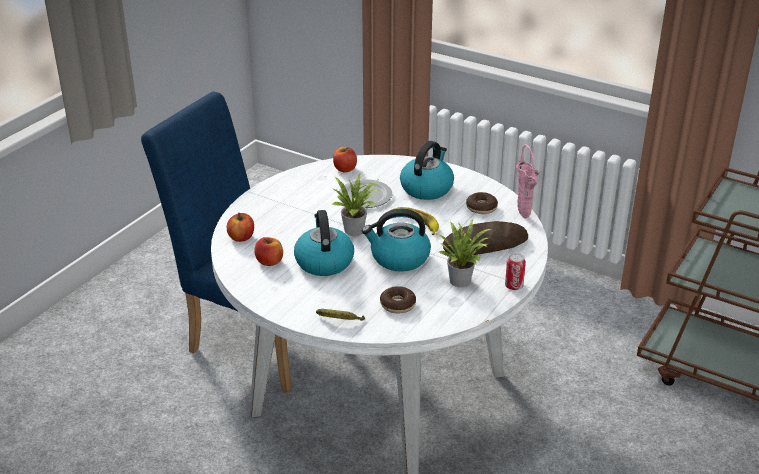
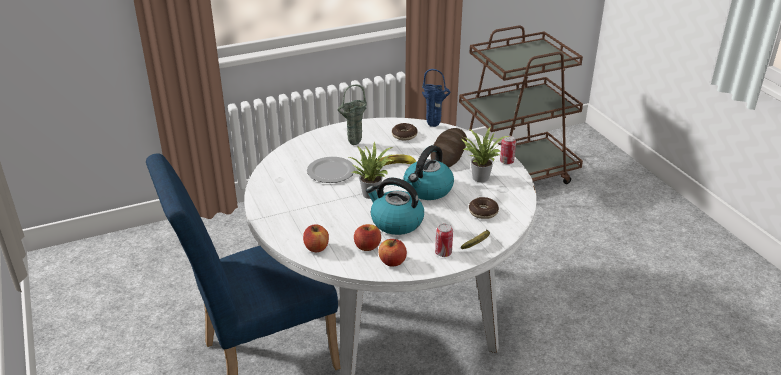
camera: 55 degrees left, 0 degrees up
apple [333,147,357,172] -> apple moved to [378,239,407,267]
kettle [400,141,454,200] -> green vase [338,84,367,145]
pink vase [516,144,540,218] -> blue vase [422,69,451,127]
none -> can [435,224,453,257]

